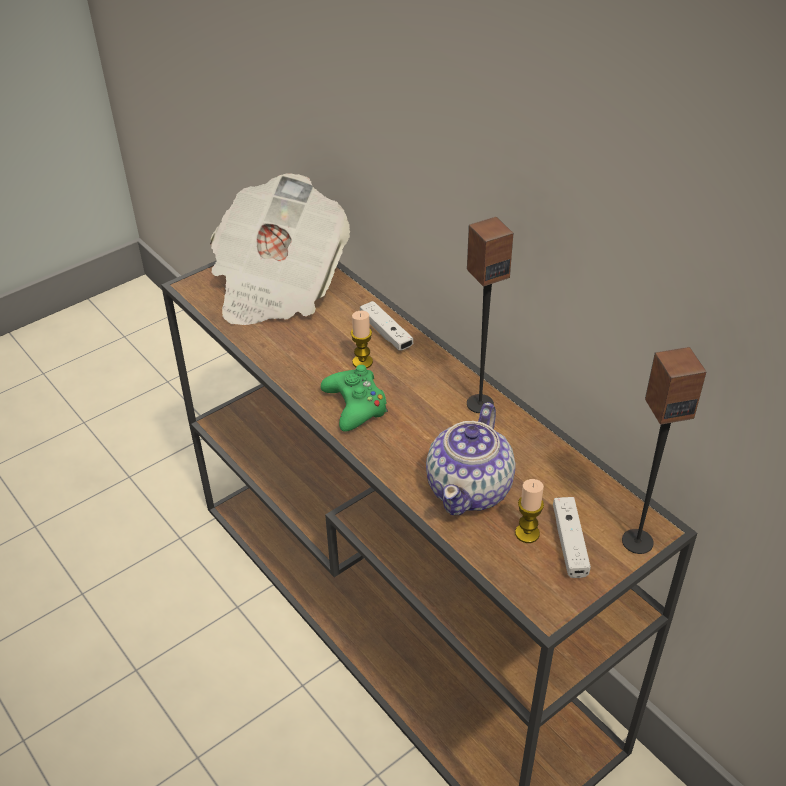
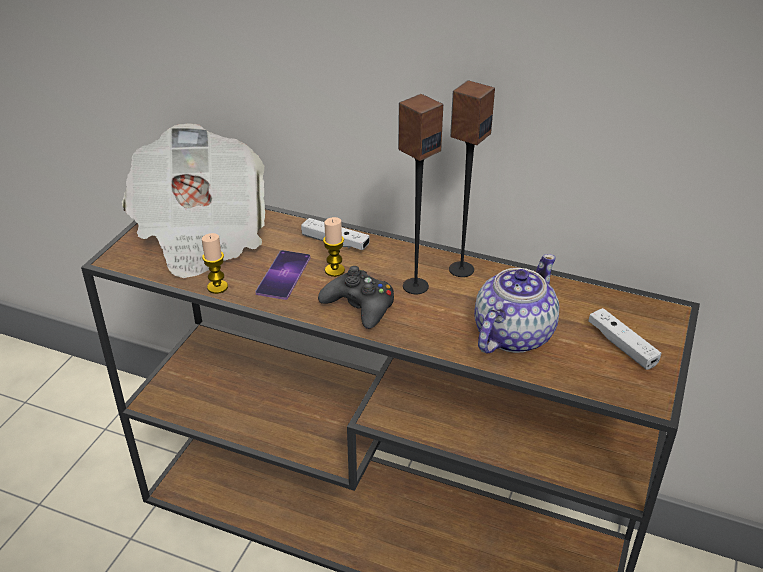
camera: 30 degrees left, 5 degrees down
green game controller [321,365,388,432] -> black game controller [318,266,394,329]
teapot [426,402,516,515] -> teapot turned 135 degrees counterclockwise [474,254,559,354]
candle [515,479,544,543] -> candle moved to [202,233,228,294]
speaker [622,346,706,554] -> speaker moved to [398,94,443,294]
none -> phone [255,250,310,300]

